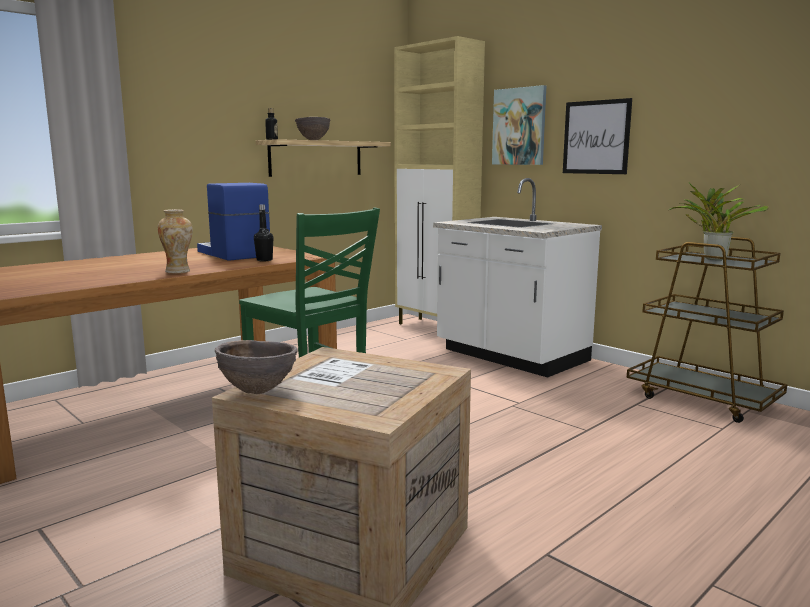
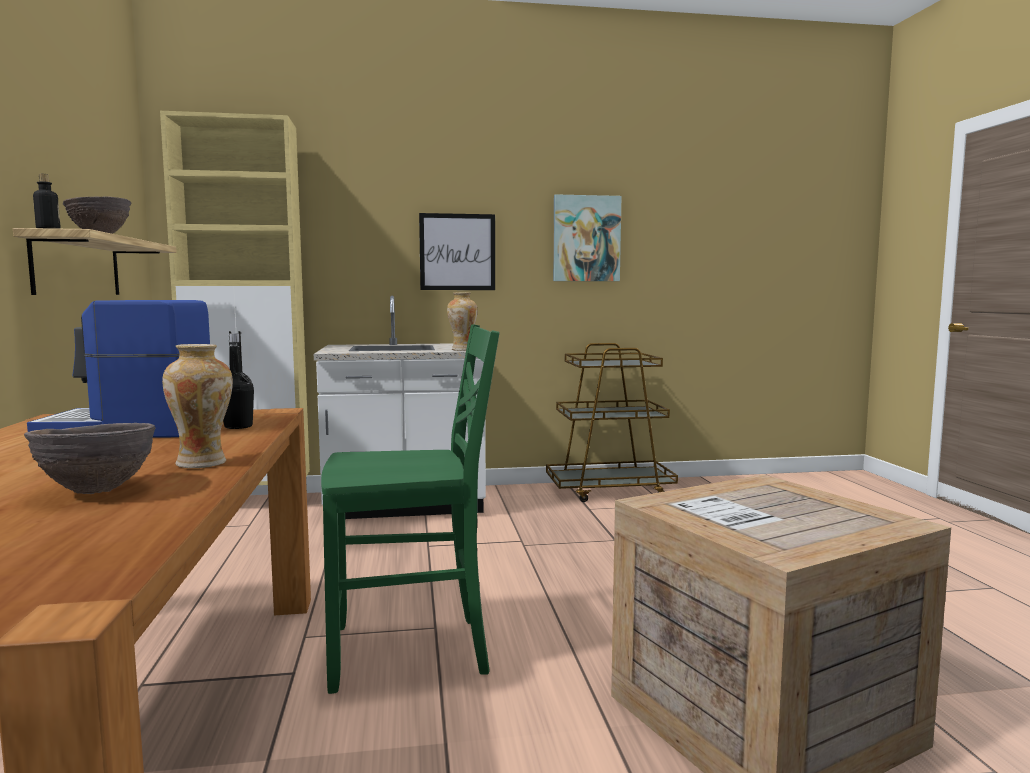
camera: 55 degrees left, 5 degrees down
brown bowl [215,340,298,394] -> brown bowl moved to [24,423,155,494]
picture [492,85,546,165] -> picture moved to [553,194,621,281]
potted plant [669,182,769,260] -> none
none -> vase [447,292,478,351]

